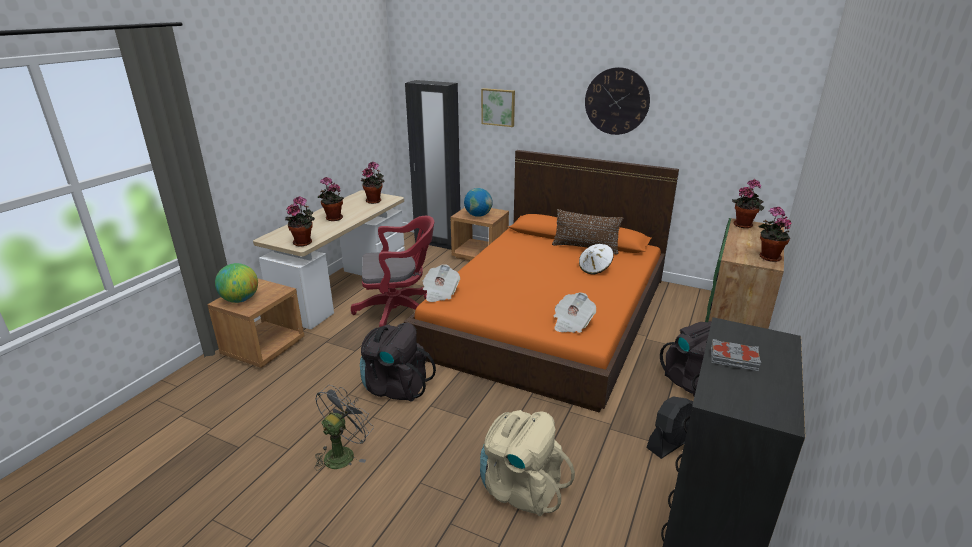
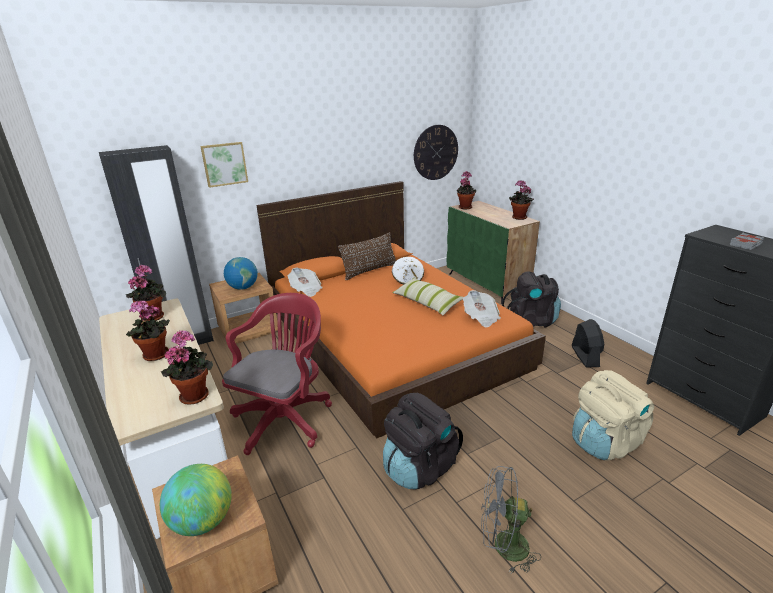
camera: 55 degrees left, 0 degrees up
grey fan [314,385,374,470] -> grey fan turned 60 degrees counterclockwise [481,466,541,573]
newspaper [422,264,460,302] -> newspaper moved to [287,268,323,297]
wall clock [585,67,650,135] -> wall clock moved to [414,125,458,180]
none -> pillow [392,278,464,315]

